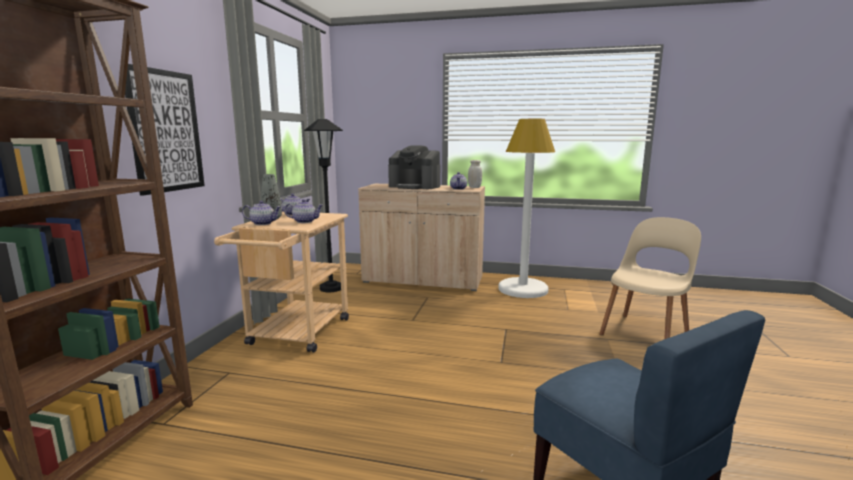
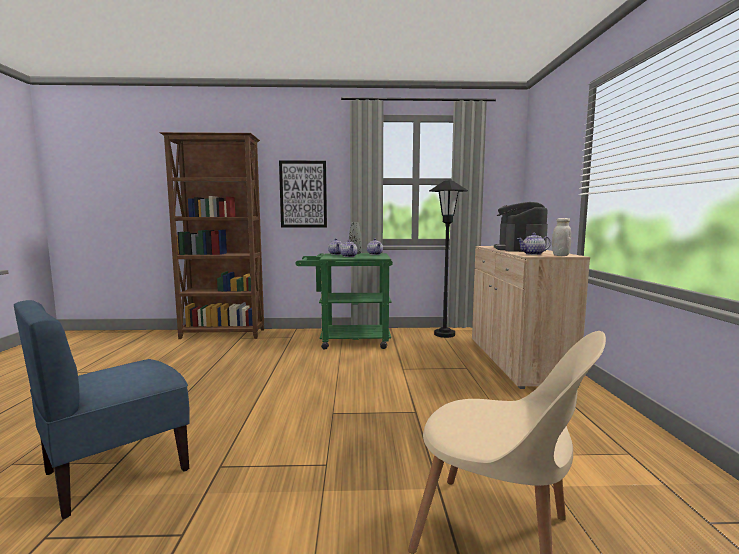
camera: 75 degrees right, 5 degrees down
beige cart [214,211,349,353] -> green cart [295,253,393,350]
white floor lamp [498,119,555,298] -> none

